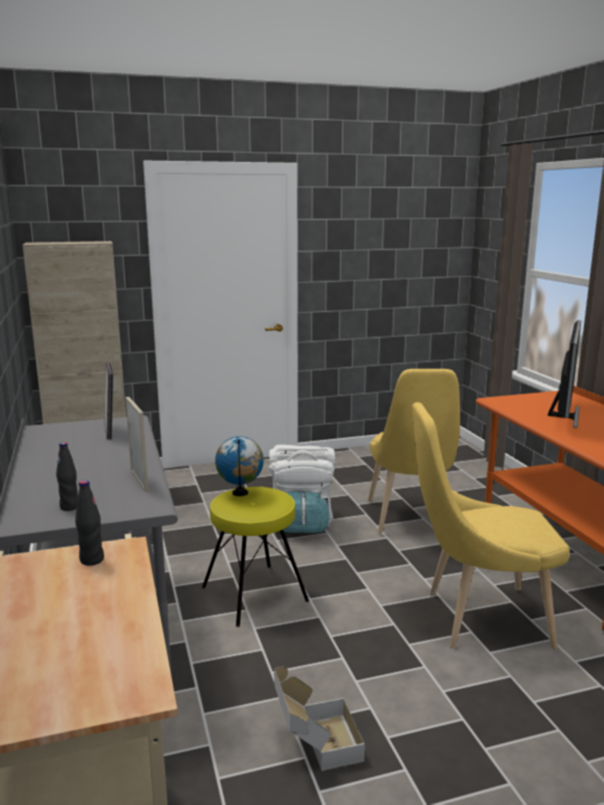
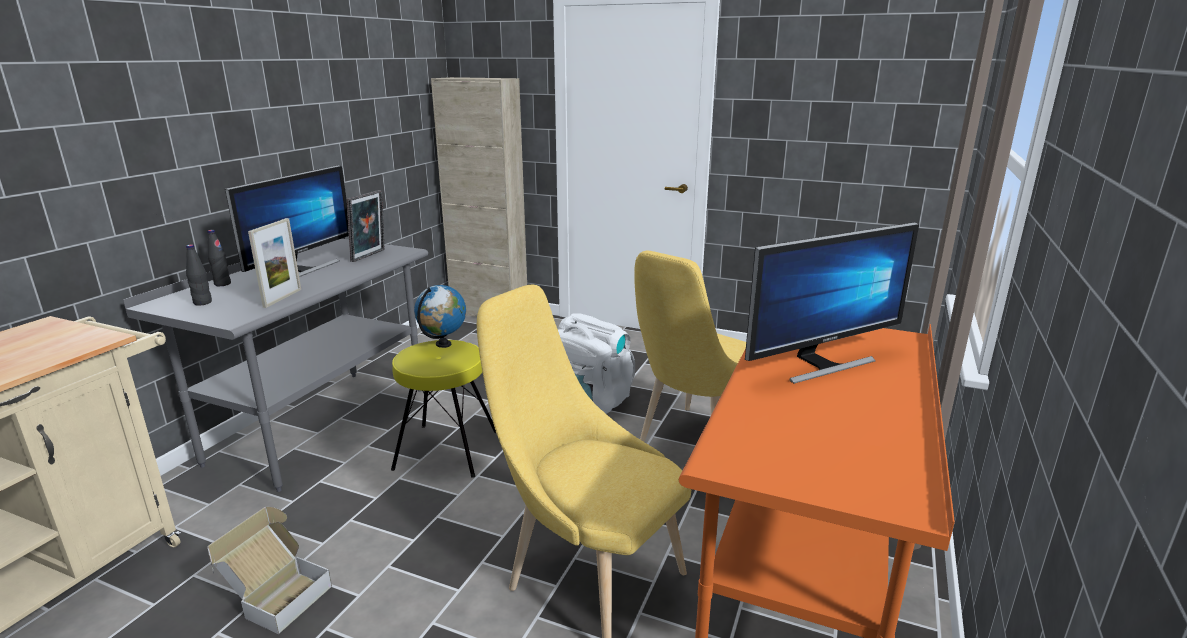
camera: 40 degrees right, 5 degrees up
black bottle [75,480,104,566] -> black bottle moved to [208,230,231,286]
none -> monitor [225,165,349,277]

